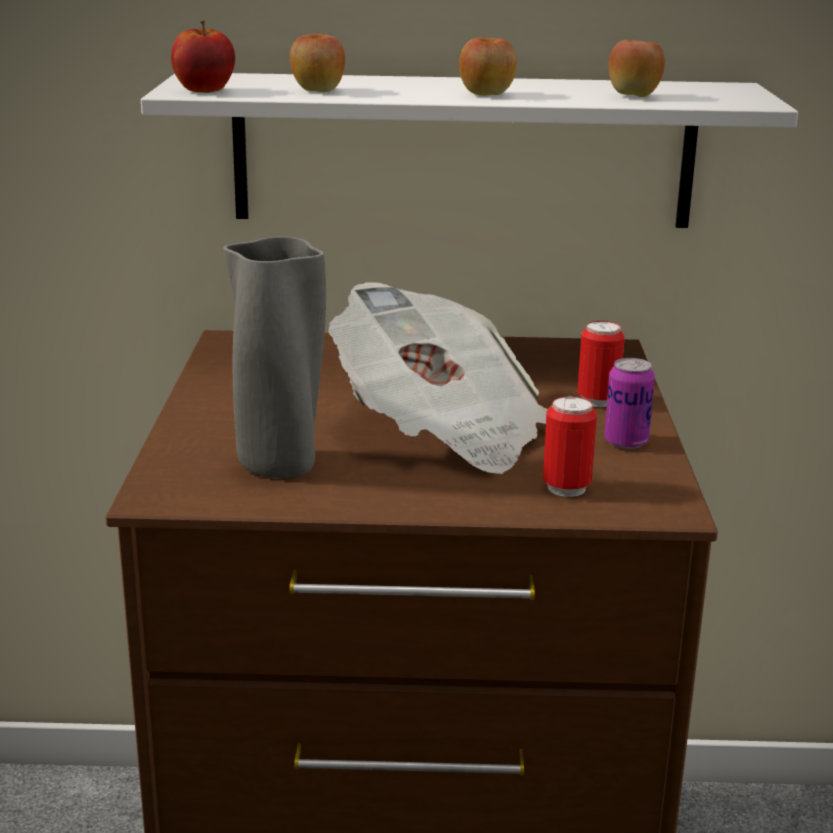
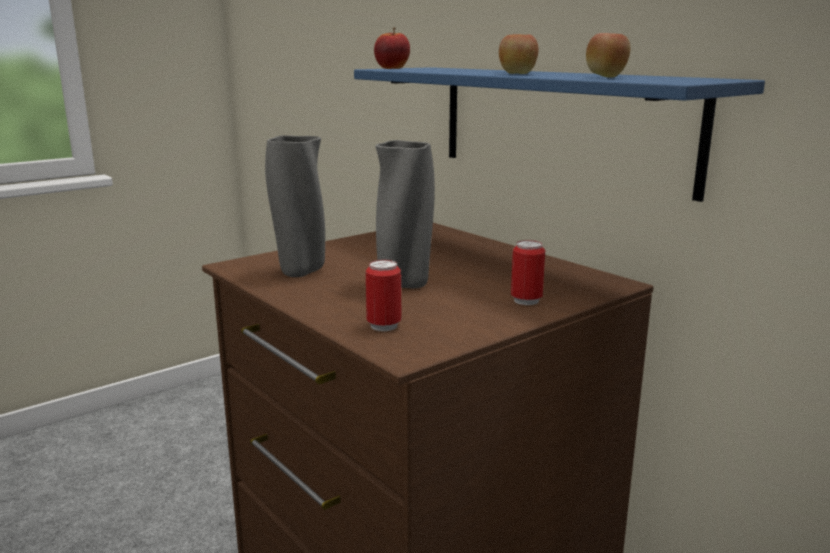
camera: 50 degrees right, 5 degrees down
white shelf [141,73,798,228] -> blue shelf [354,67,765,202]
apple [290,34,345,92] -> none
newspaper [329,282,548,474] -> grey vase [375,140,435,288]
can [604,358,655,449] -> none

